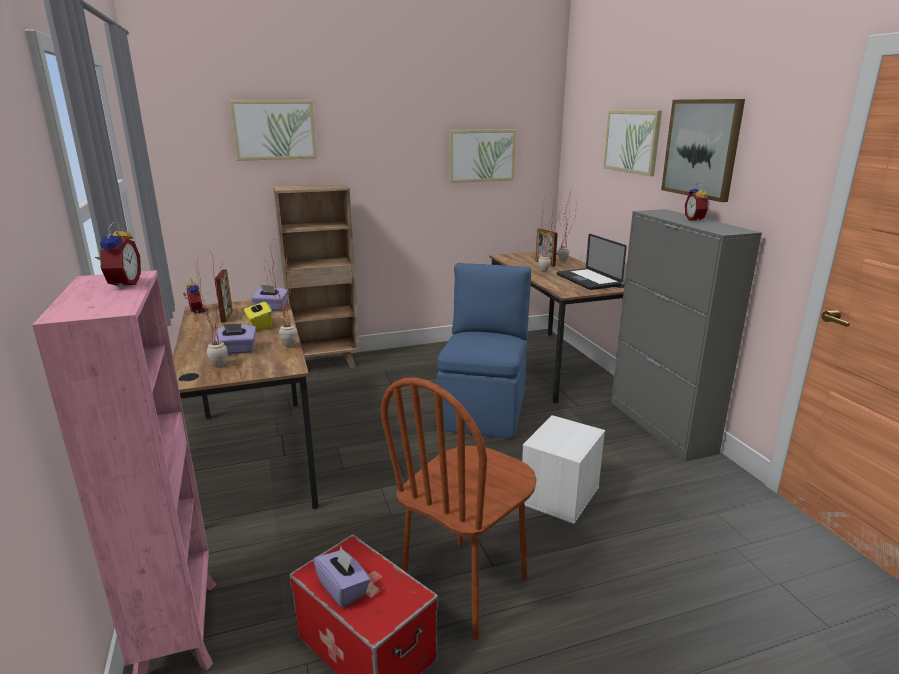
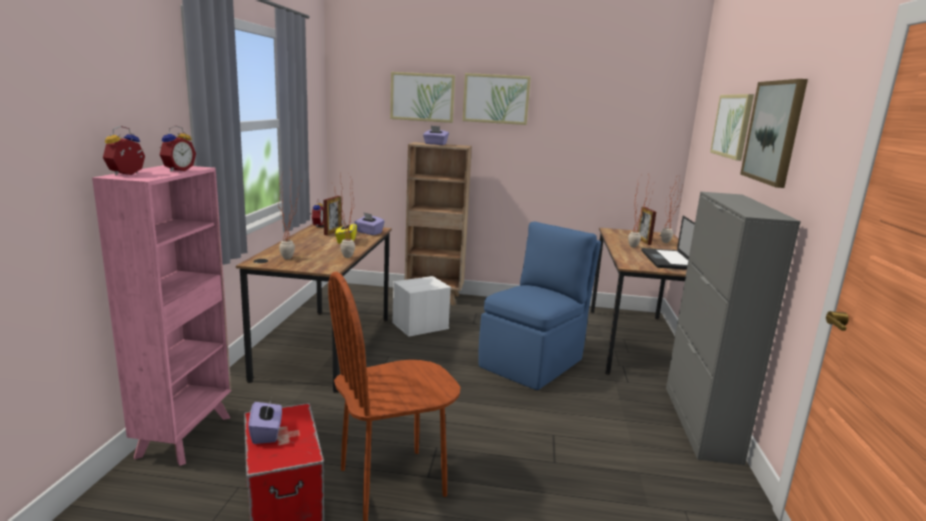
camera: 25 degrees right, 5 degrees down
purple tissue box [213,323,256,355] -> purple tissue box moved to [423,126,449,145]
picture [449,129,516,183] -> picture moved to [463,73,531,125]
white storage box [522,415,605,524] -> white storage box moved to [392,276,451,337]
alarm clock [685,183,710,222] -> alarm clock moved to [103,126,145,176]

